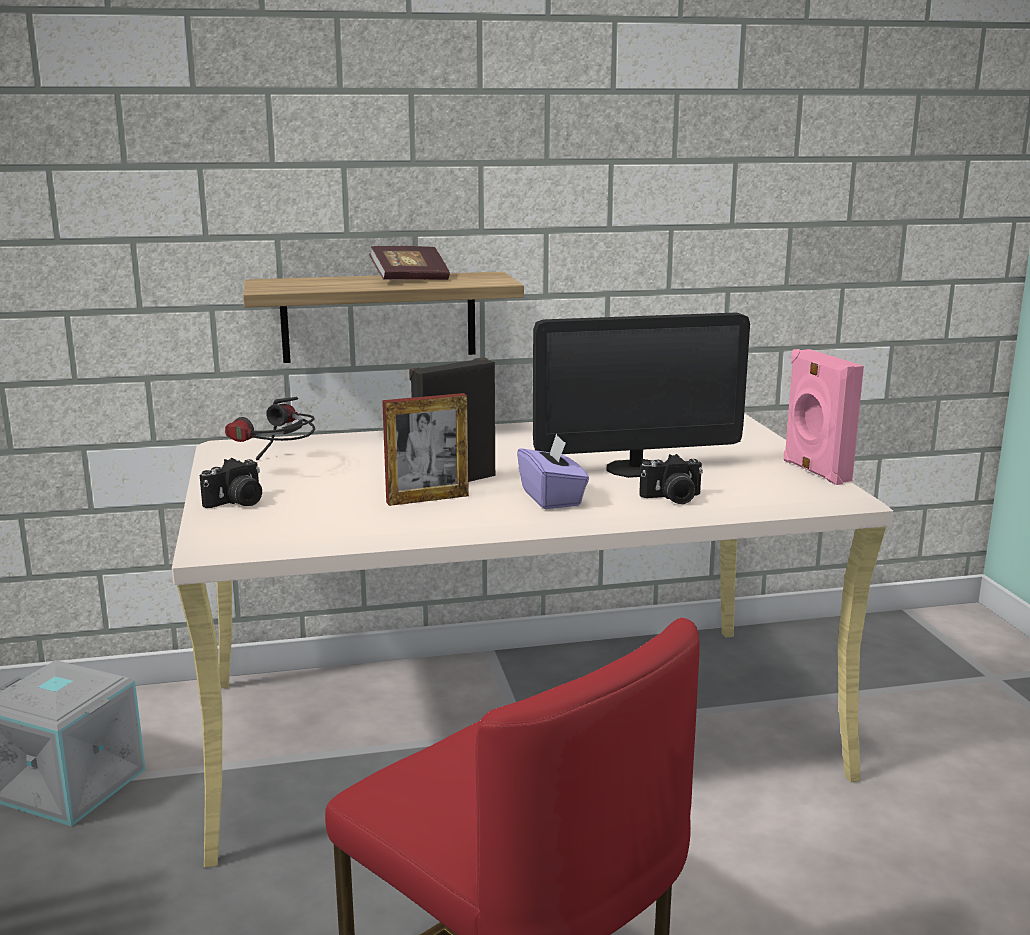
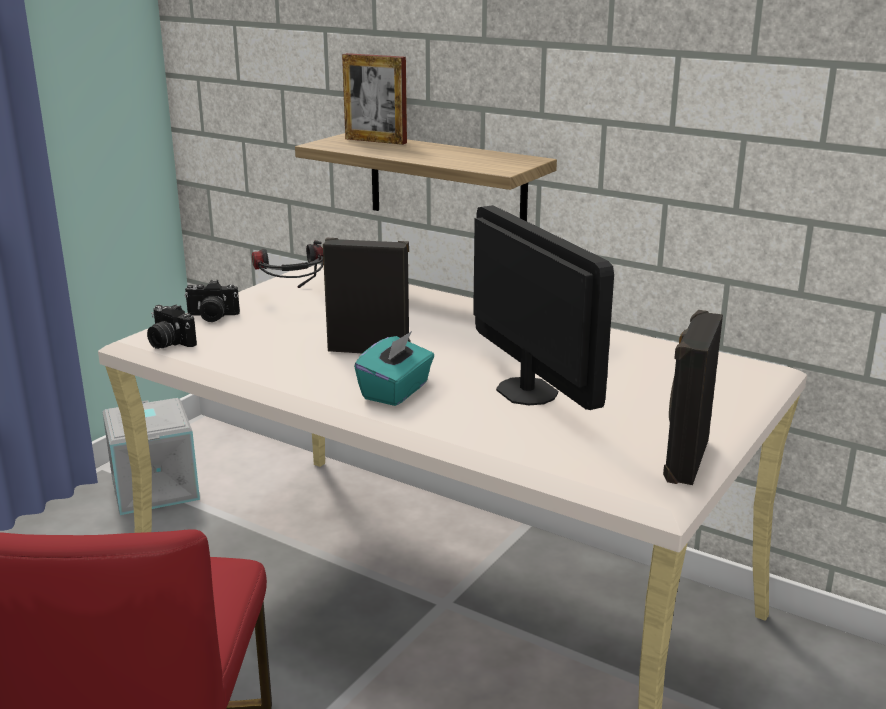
camera: 45 degrees right, 5 degrees up
book [369,246,450,280] -> none
picture frame [382,393,469,506] -> picture frame moved to [342,53,407,145]
purple tissue box [517,433,589,509] -> turquoise tissue box [354,331,434,406]
monitor [533,312,750,478] -> monitor turned 150 degrees counterclockwise [473,205,614,410]
camera [639,454,703,504] -> camera moved to [147,304,197,349]
pink speaker [783,349,864,485] -> black speaker [663,310,723,485]

